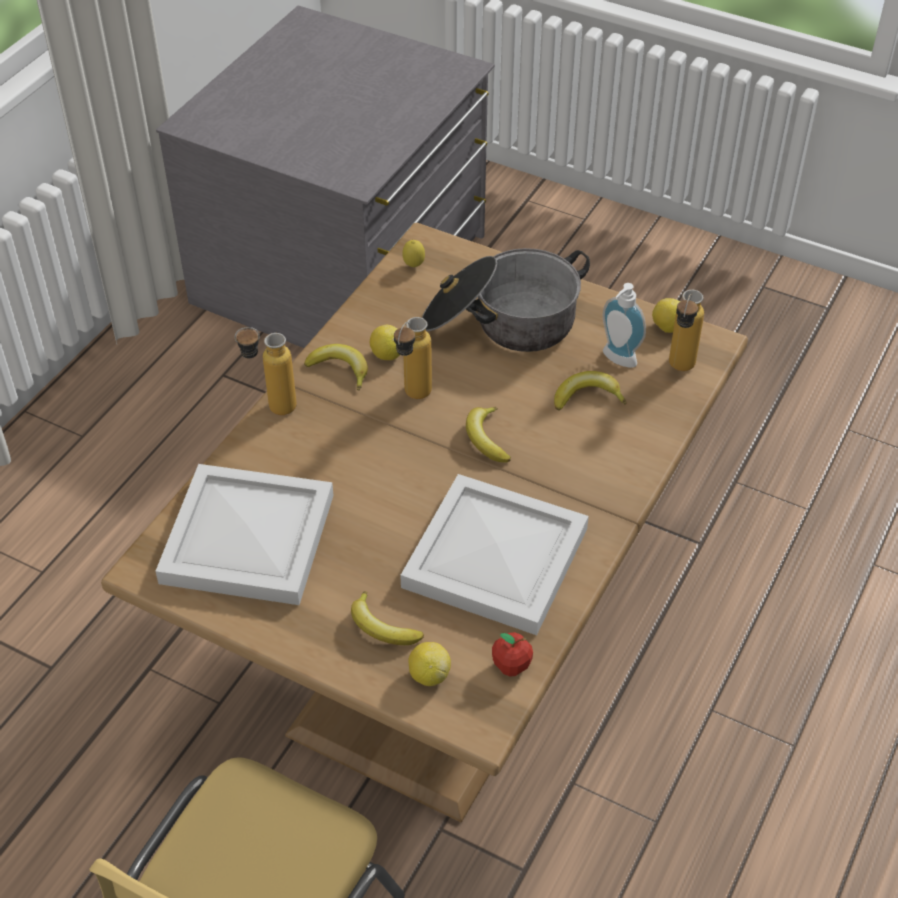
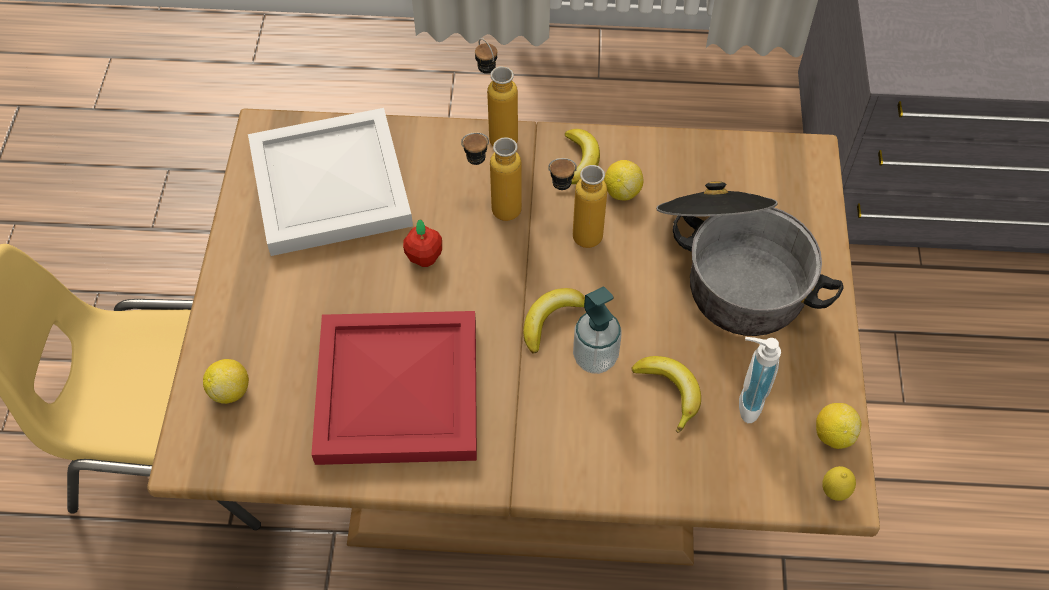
camera: 65 degrees right, 10 degrees up
banana [351,591,424,645] -> none
white tray [400,474,589,635] -> red tray [311,311,477,465]
lemon [402,240,425,267] -> lemon moved to [822,466,856,501]
apple [492,632,533,677] -> apple moved to [403,220,442,267]
bottle [669,290,704,371] -> bottle moved to [461,132,522,221]
none -> soap dispenser [573,287,622,374]

